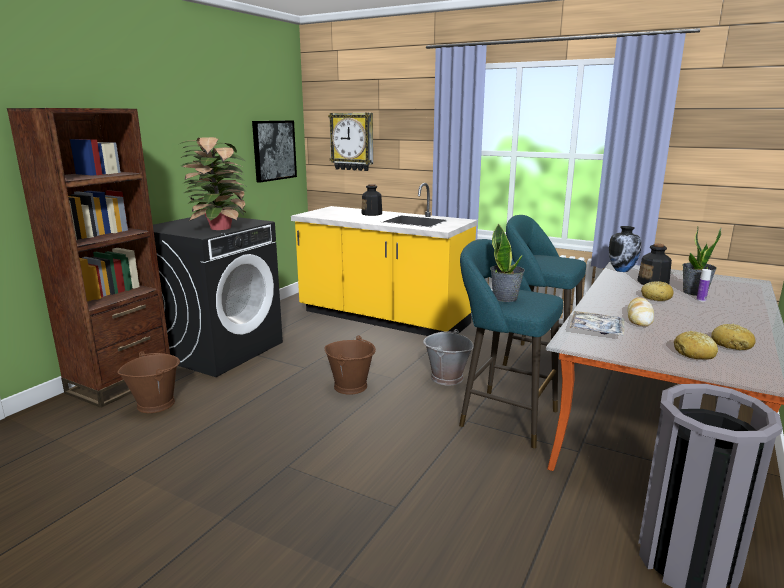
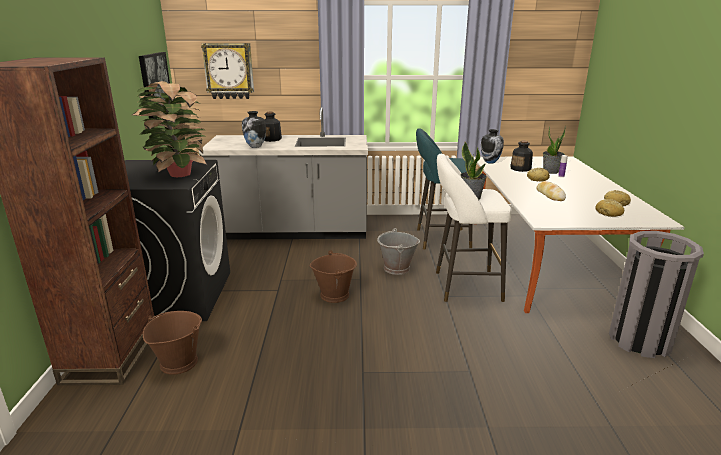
camera: 30 degrees left, 5 degrees up
yellow counter [291,183,478,336] -> grey counter [199,107,368,240]
turquoise stool [459,239,563,448] -> white stool [436,154,512,302]
tray [569,311,624,336] -> none
none -> vase [242,111,266,148]

